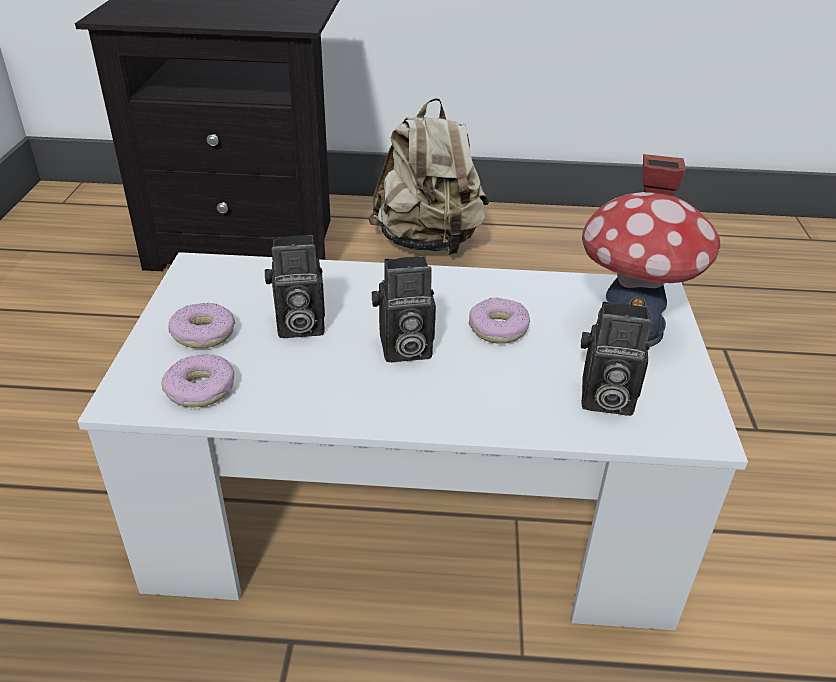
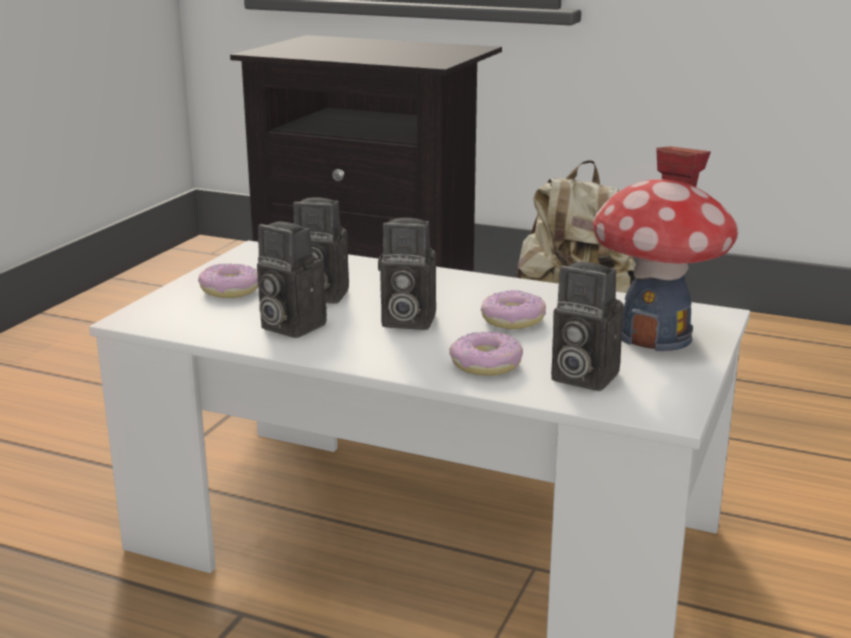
camera: 20 degrees right, 15 degrees down
donut [161,354,234,408] -> donut moved to [449,332,523,376]
none -> camera [257,222,327,338]

